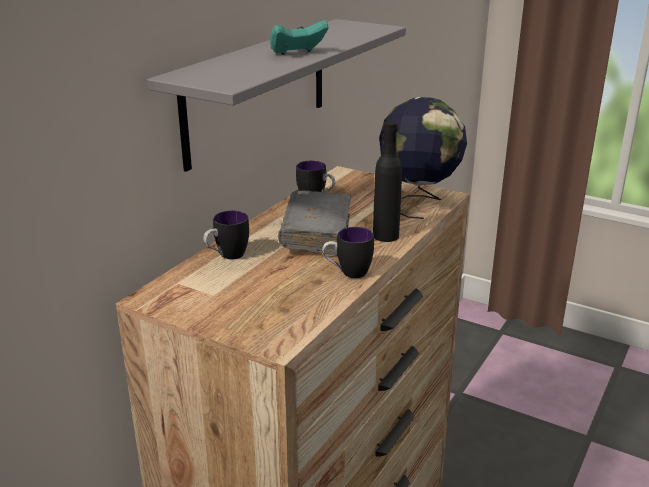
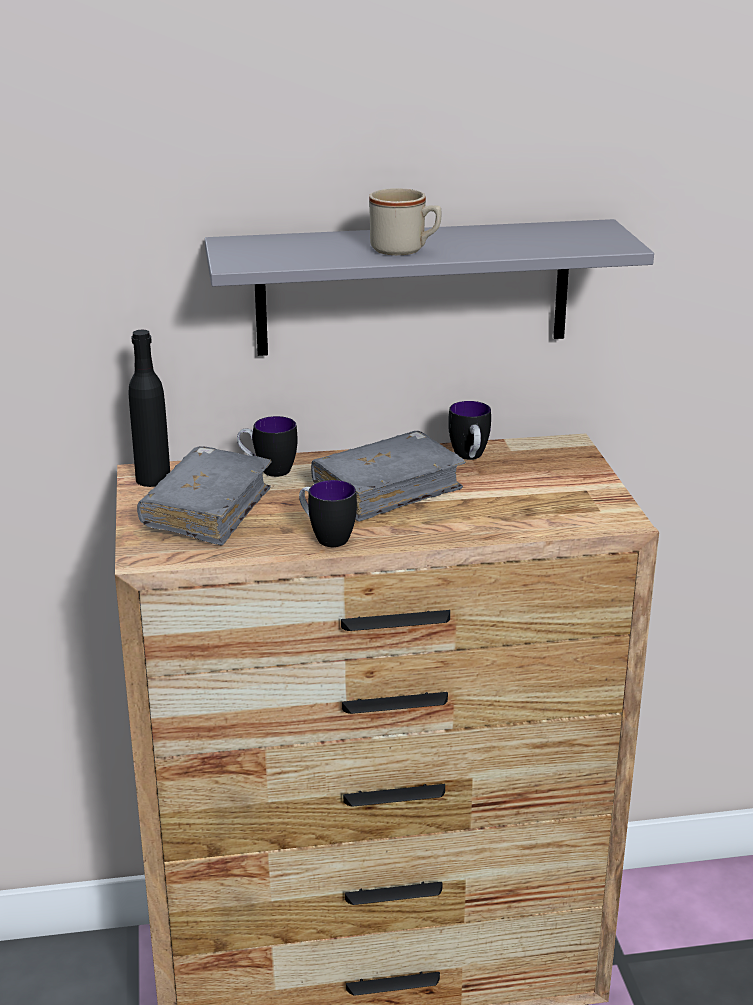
camera: 50 degrees right, 0 degrees up
turquoise game controller [270,20,329,55] -> beige mug [369,188,441,255]
black bottle [373,121,402,242] -> black bottle moved to [128,330,170,487]
globe [379,97,467,219] -> none
none -> grey book [137,446,272,546]

